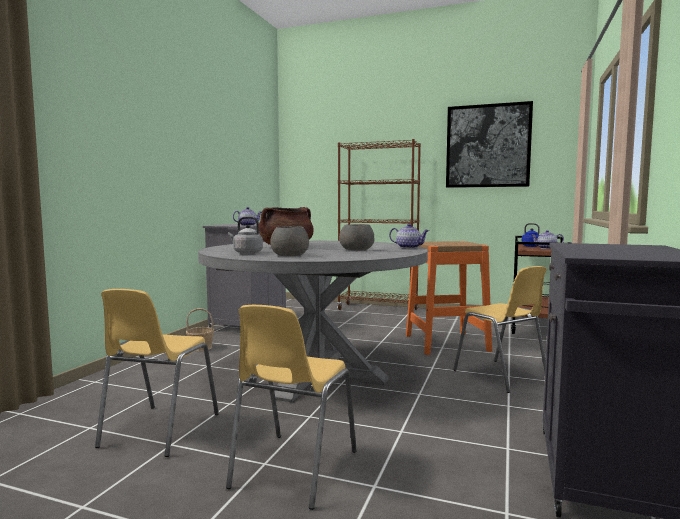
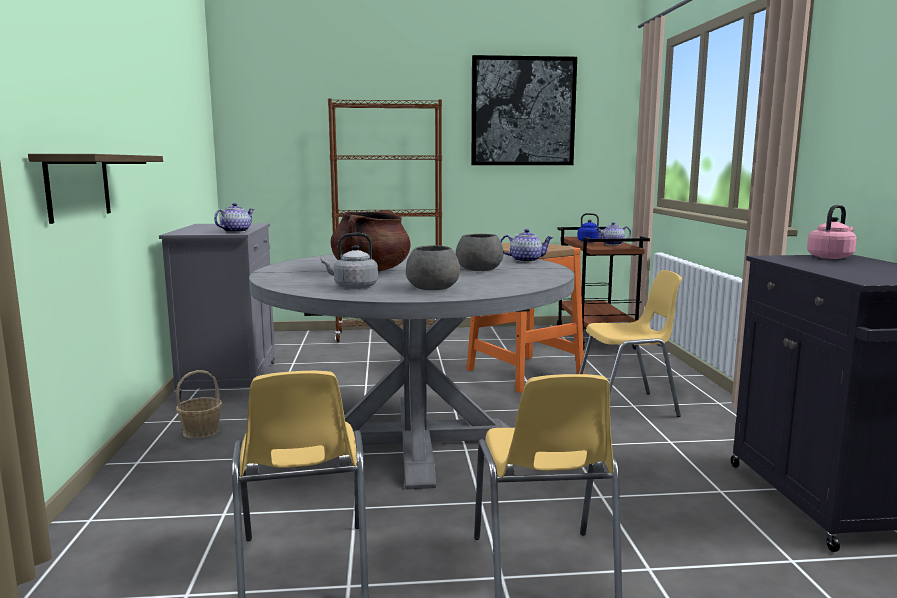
camera: 25 degrees left, 5 degrees up
yellow chair [453,266,547,393] -> yellow chair turned 45 degrees counterclockwise [579,270,682,417]
none -> shelf [28,154,163,224]
none -> pink kettle [807,205,857,259]

